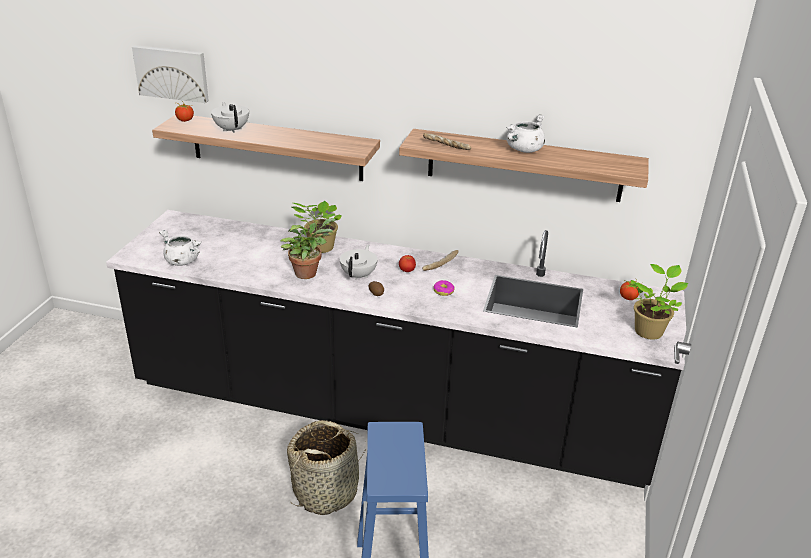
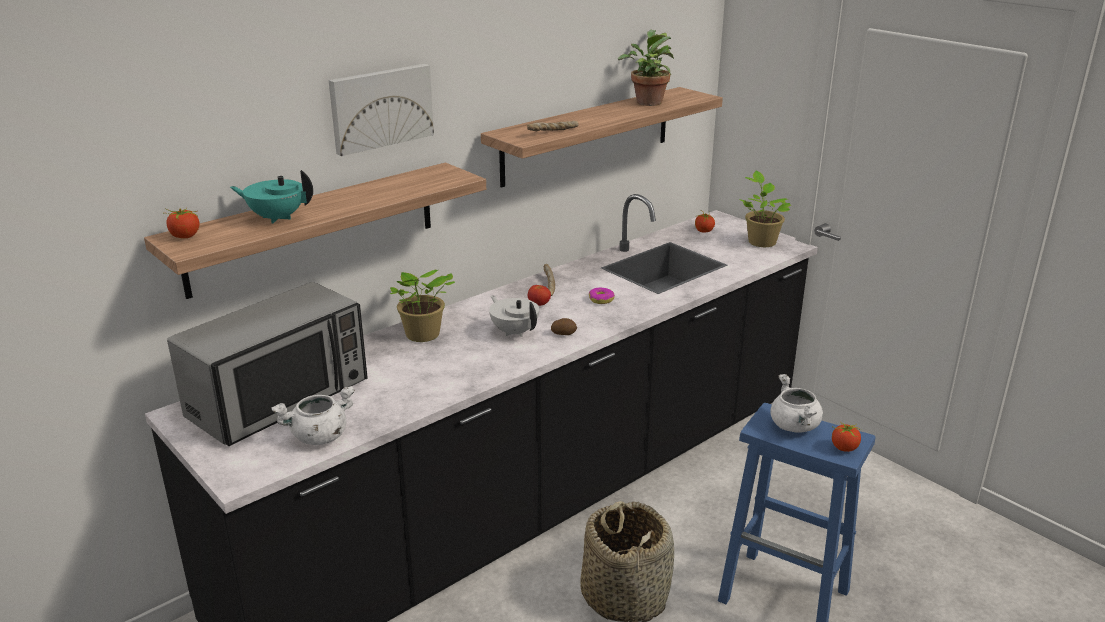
camera: 55 degrees left, 5 degrees down
picture [132,45,209,103] -> picture moved to [329,64,434,156]
white teapot [211,102,249,133] -> turquoise teapot [230,170,313,223]
potted plant [280,218,337,279] -> potted plant moved to [618,30,674,106]
white cooking pot [506,114,545,153] -> white cooking pot moved to [770,374,823,433]
none -> microwave [167,282,368,446]
none -> tomato [832,423,861,452]

